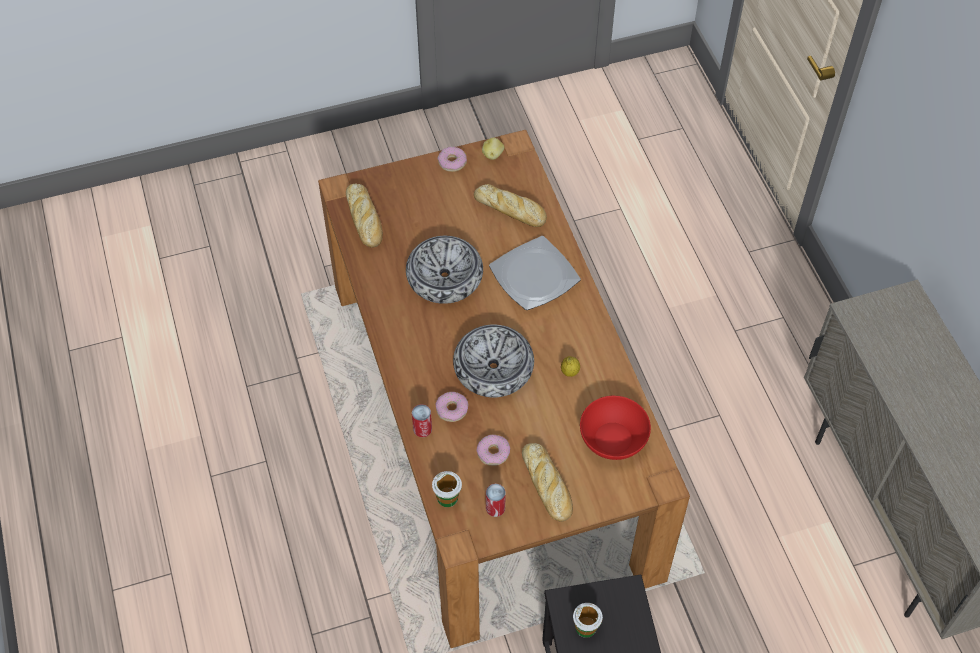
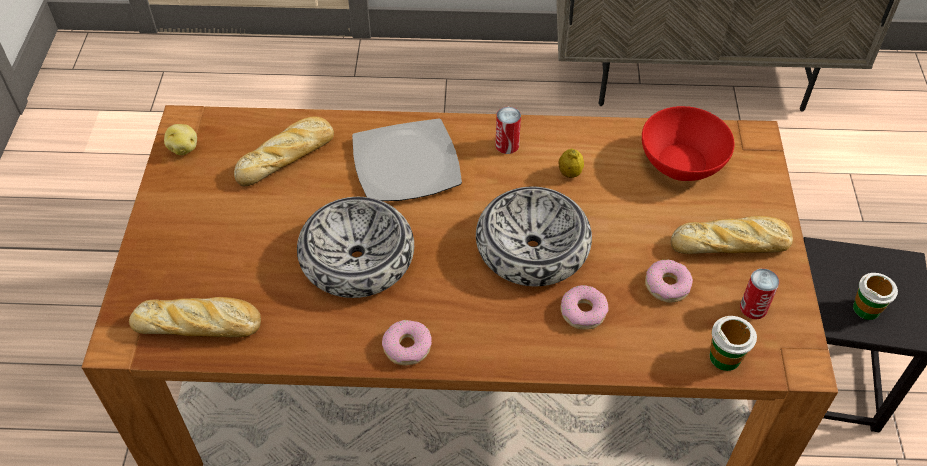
camera: 70 degrees left, 5 degrees down
can [412,404,432,437] -> can moved to [495,107,521,154]
donut [438,146,467,172] -> donut moved to [382,320,432,366]

